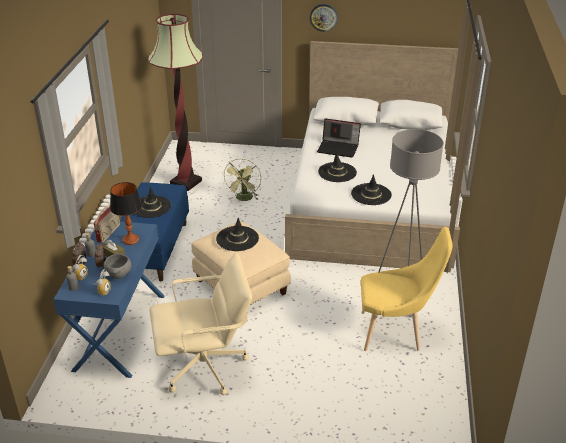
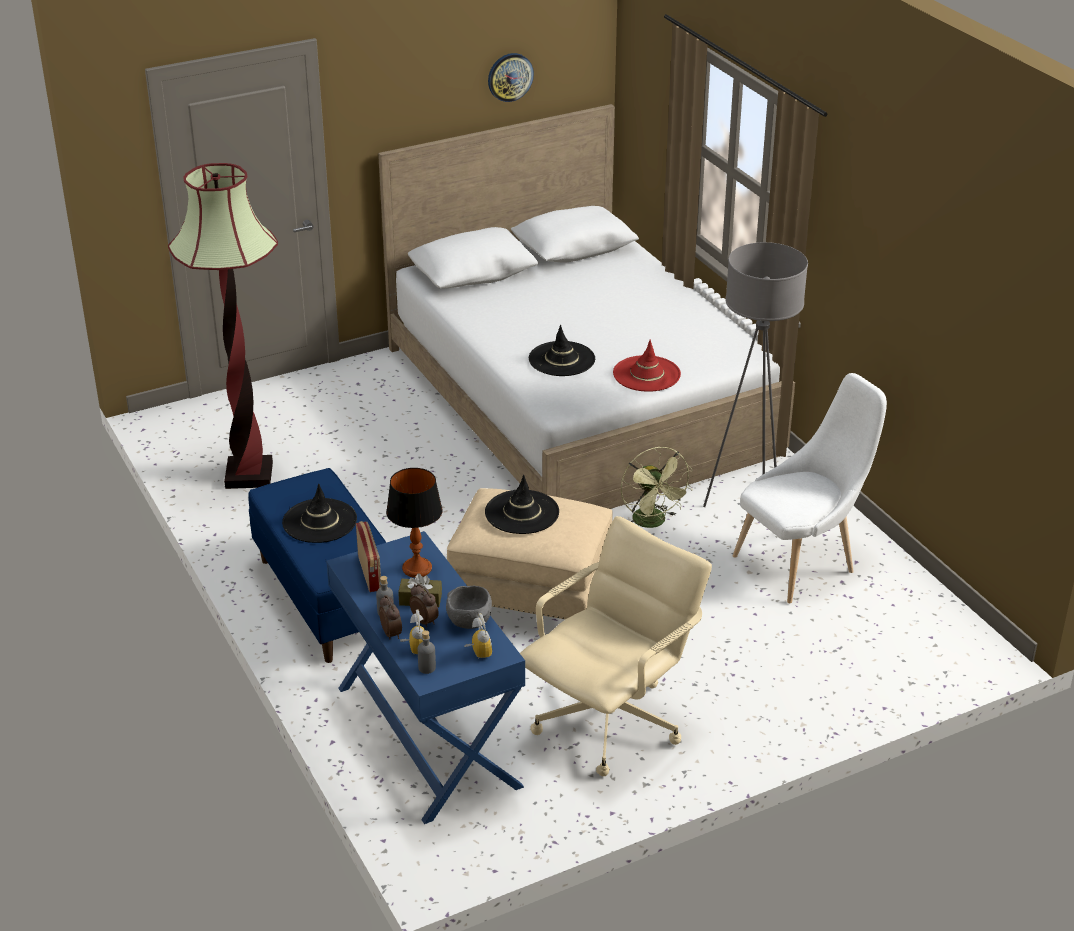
camera: 35 degrees left, 0 degrees up
green fan [223,159,261,201] -> green fan moved to [621,447,693,528]
wall clock [310,4,337,32] -> wall clock moved to [488,53,534,102]
laptop [317,118,361,158] -> none
black hat [351,174,392,205] -> red hat [613,340,681,392]
yellow chair [361,227,453,351] -> white chair [733,373,887,603]

